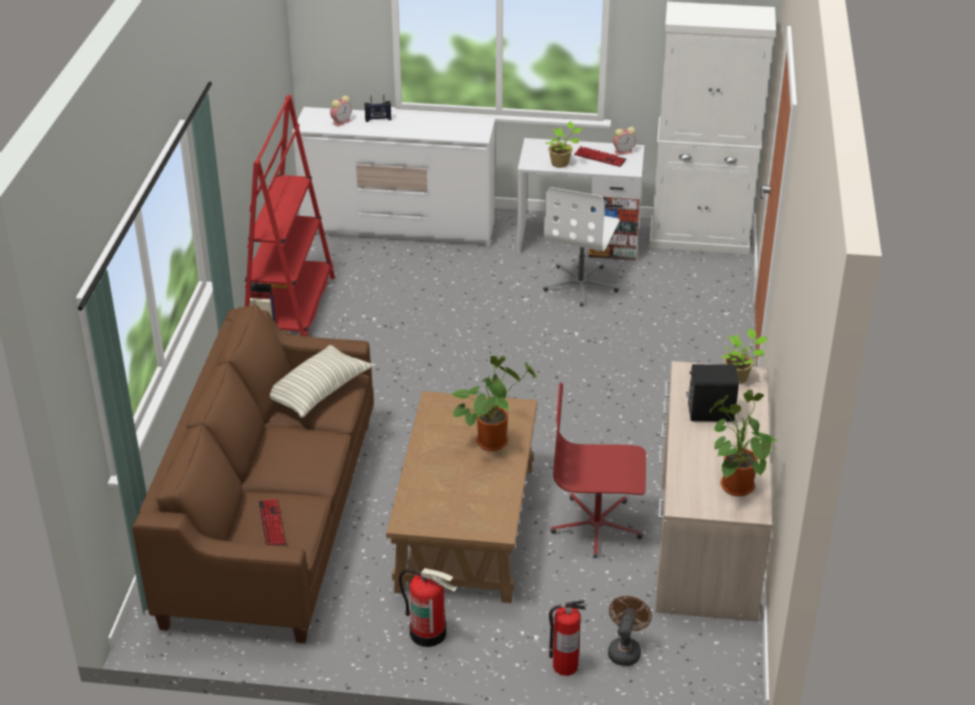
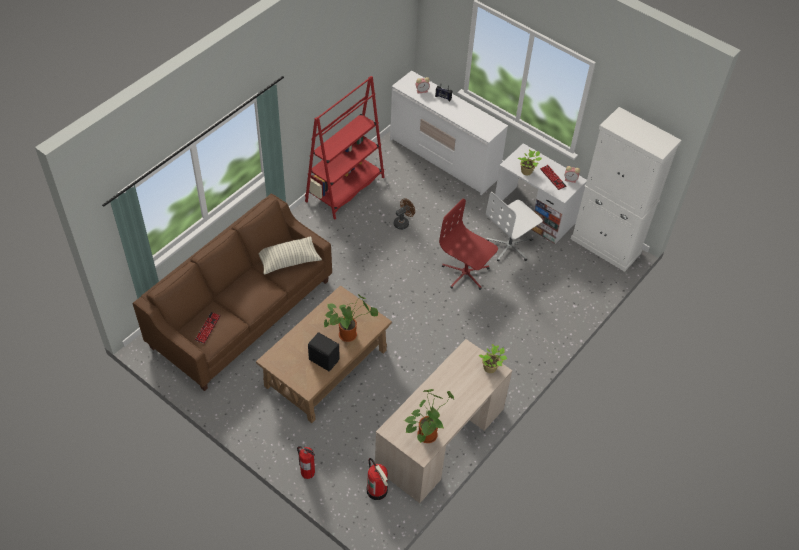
camera: 30 degrees right, 15 degrees up
fire extinguisher [399,568,457,647] -> fire extinguisher moved to [367,458,388,500]
red office chair [551,383,646,558] -> red office chair moved to [439,199,498,290]
brown fan [608,596,652,666] -> brown fan moved to [394,198,415,230]
black speaker [686,364,739,422] -> black speaker moved to [308,332,340,371]

